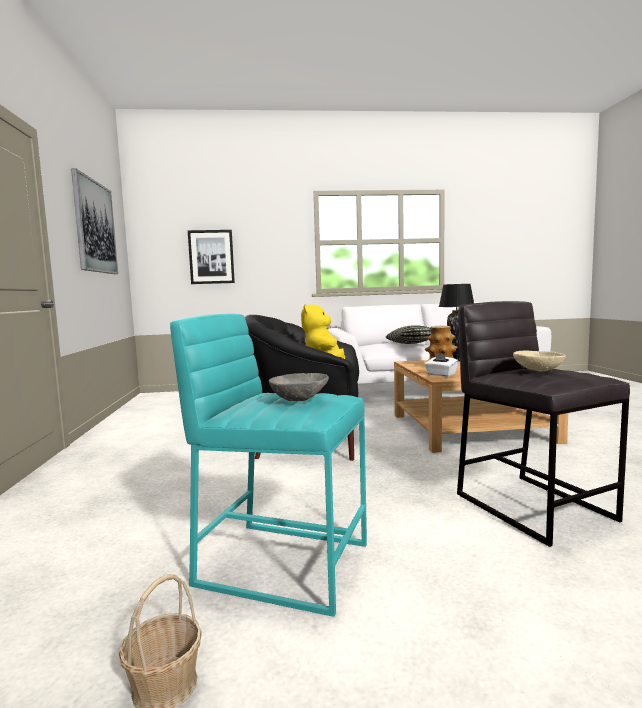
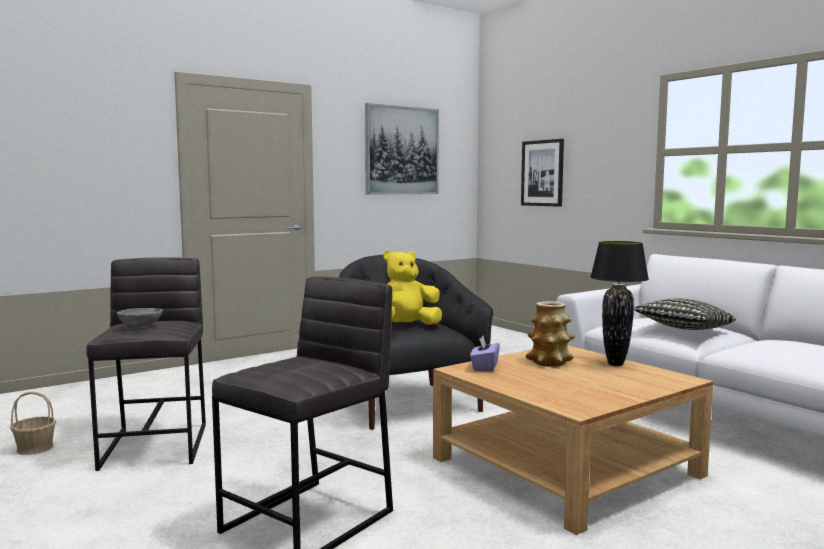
camera: 60 degrees right, 0 degrees up
turquoise stool [170,314,367,617] -> grey stool [86,257,206,471]
white tissue box [424,353,458,377] -> purple tissue box [470,336,500,372]
beige bowl [513,351,566,372] -> none

